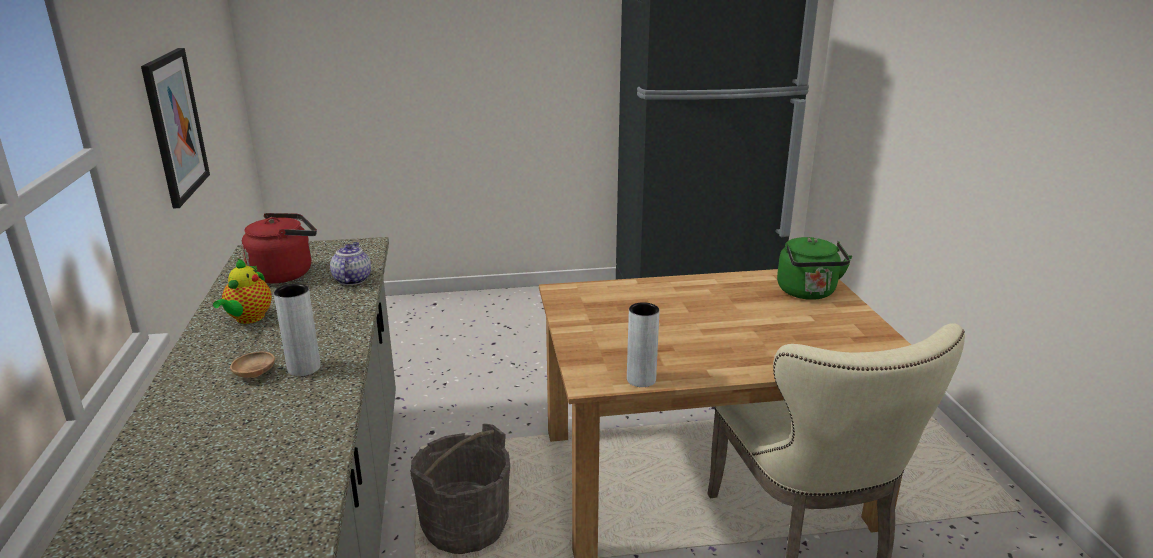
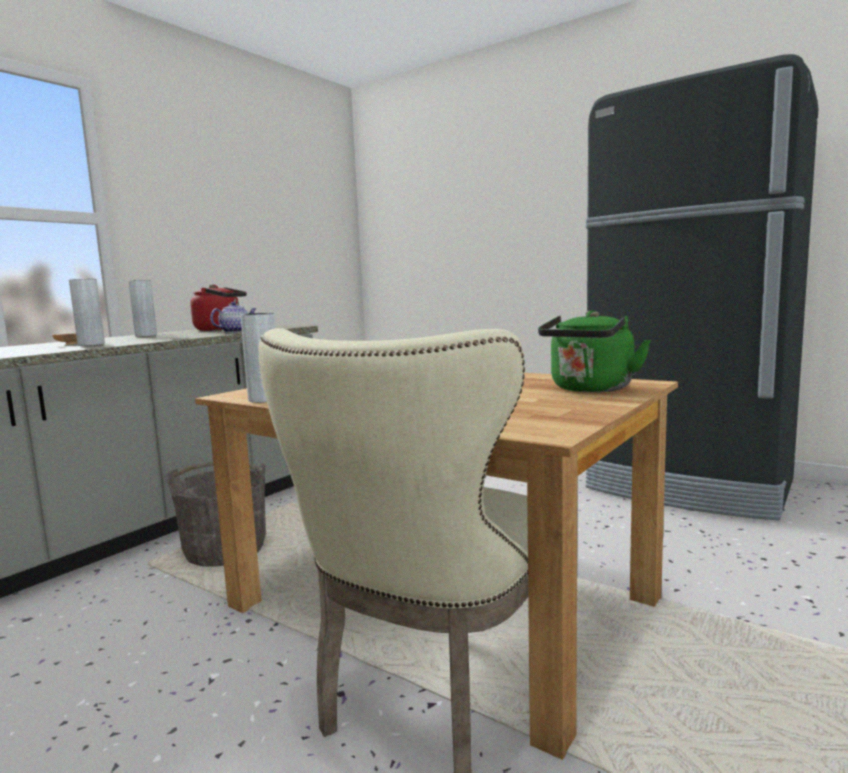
camera: 45 degrees right, 15 degrees down
picture [141,48,210,208] -> none
teapot [213,259,272,324] -> grey vase [128,280,157,337]

